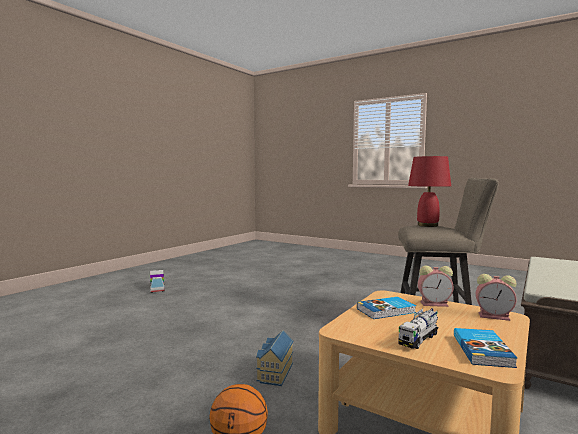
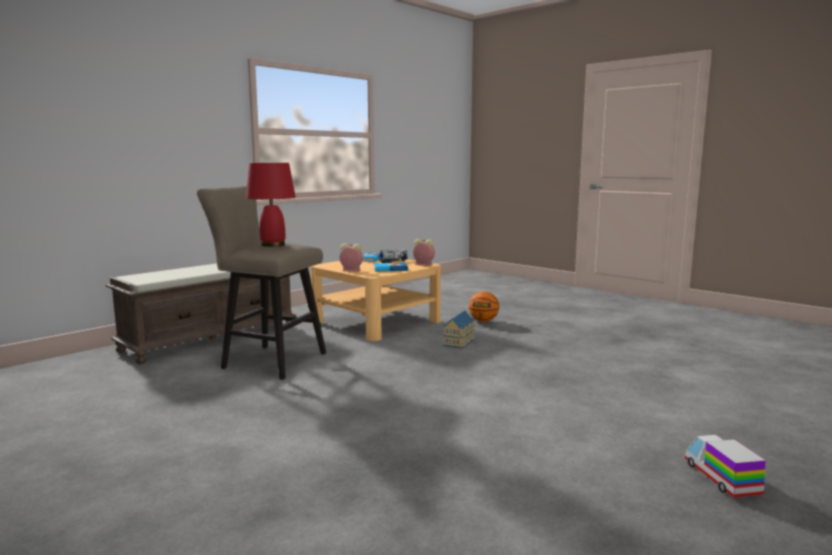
camera: 170 degrees left, 5 degrees up
alarm clock [476,274,517,321] -> alarm clock moved to [413,239,435,266]

